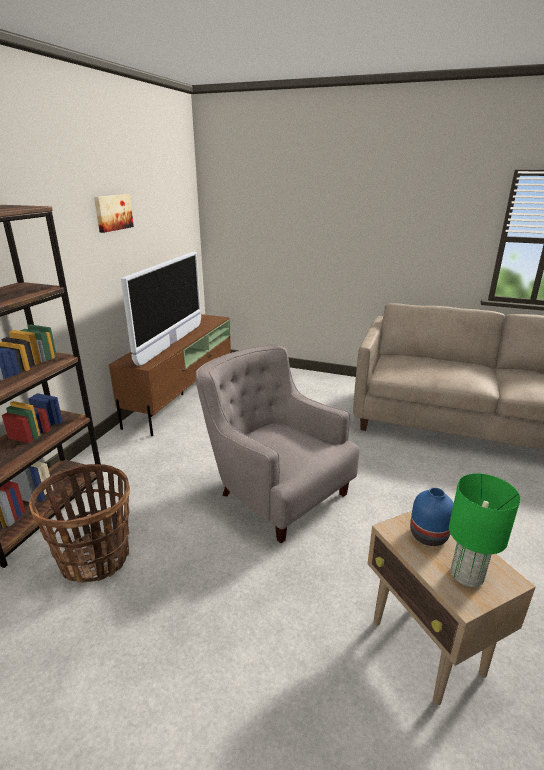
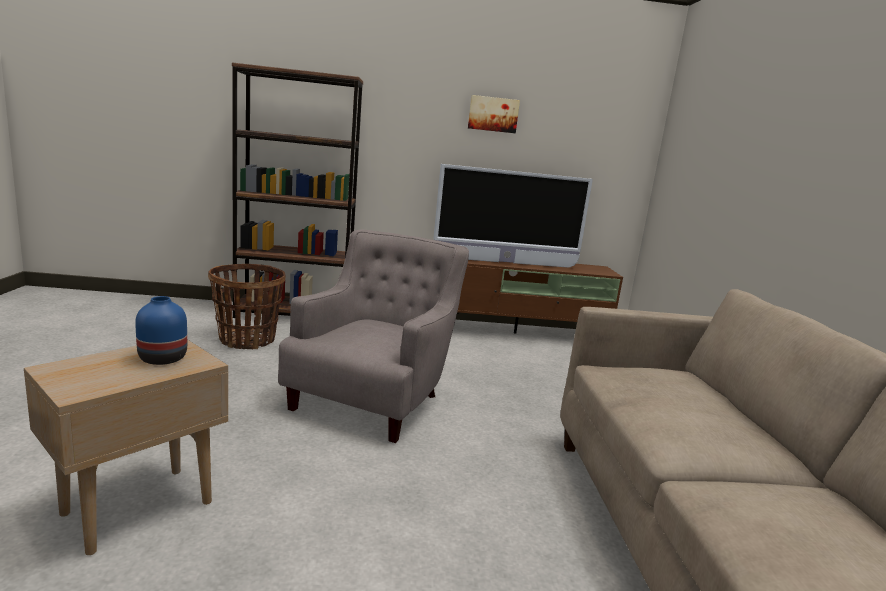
camera: 65 degrees right, 10 degrees down
green table lamp [449,473,521,587] -> none

